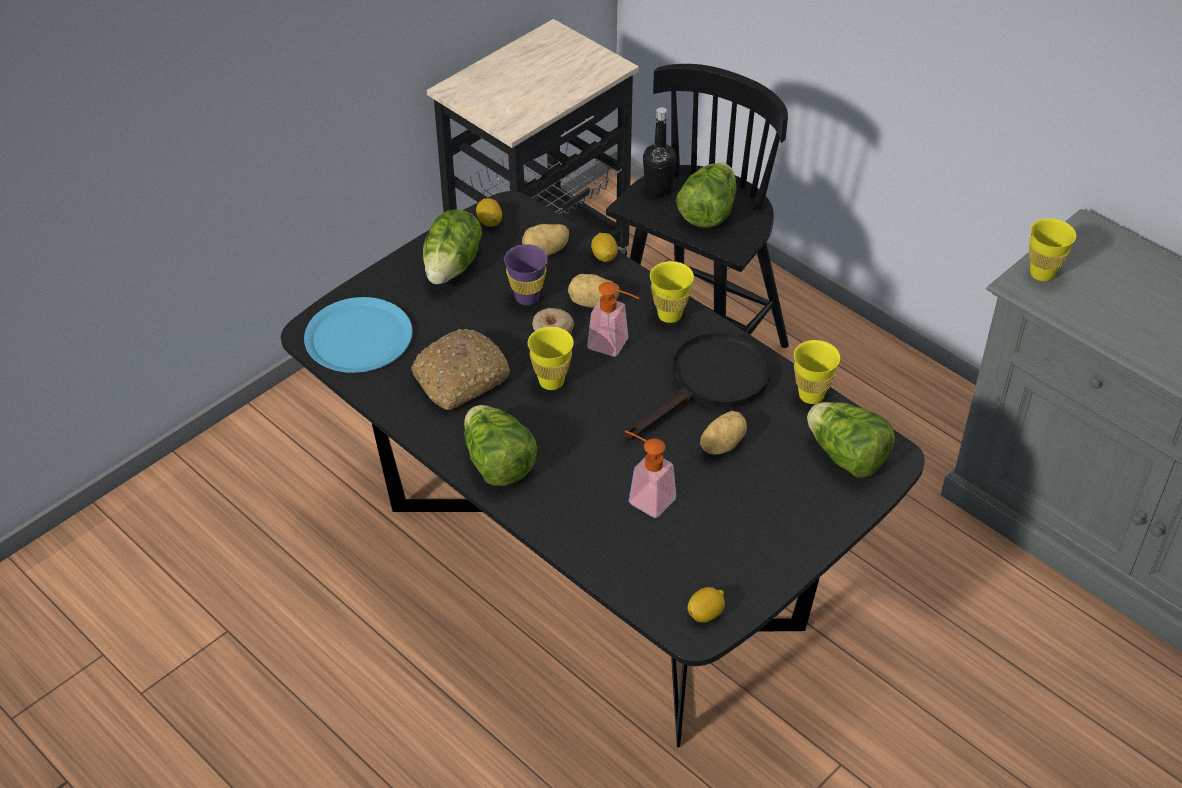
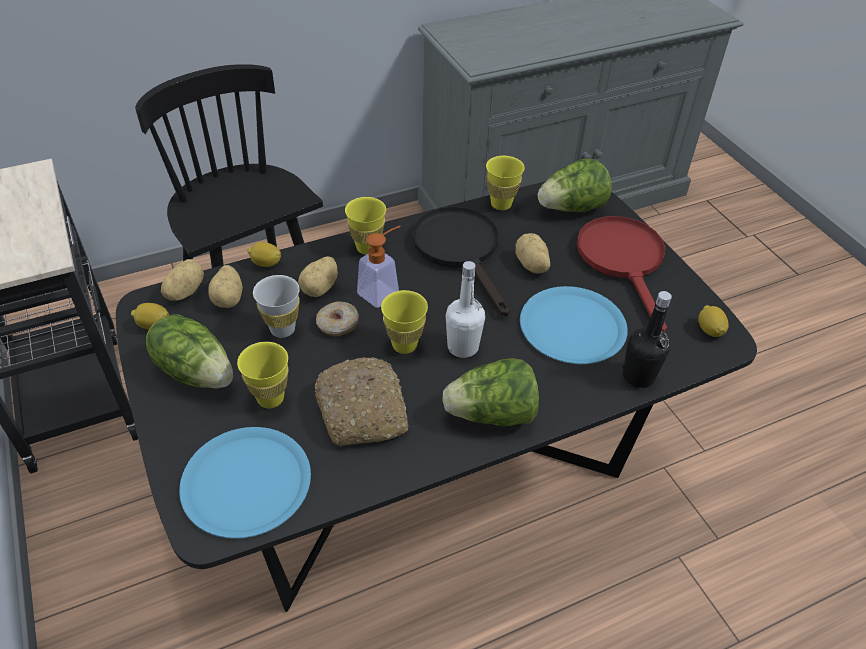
camera: 70 degrees left, 0 degrees up
purple cup [504,244,548,305] -> white cup [253,275,300,338]
soap dispenser [625,430,676,518] -> blue plate [520,286,628,364]
black bottle [643,107,677,197] -> black bottle moved to [622,291,672,388]
lettuce [676,162,737,228] -> none
yellow cup [1029,218,1076,281] -> yellow cup moved to [237,342,288,409]
none -> potato [161,259,204,301]
none -> white bottle [446,261,485,358]
none -> red frying pan [577,216,667,332]

